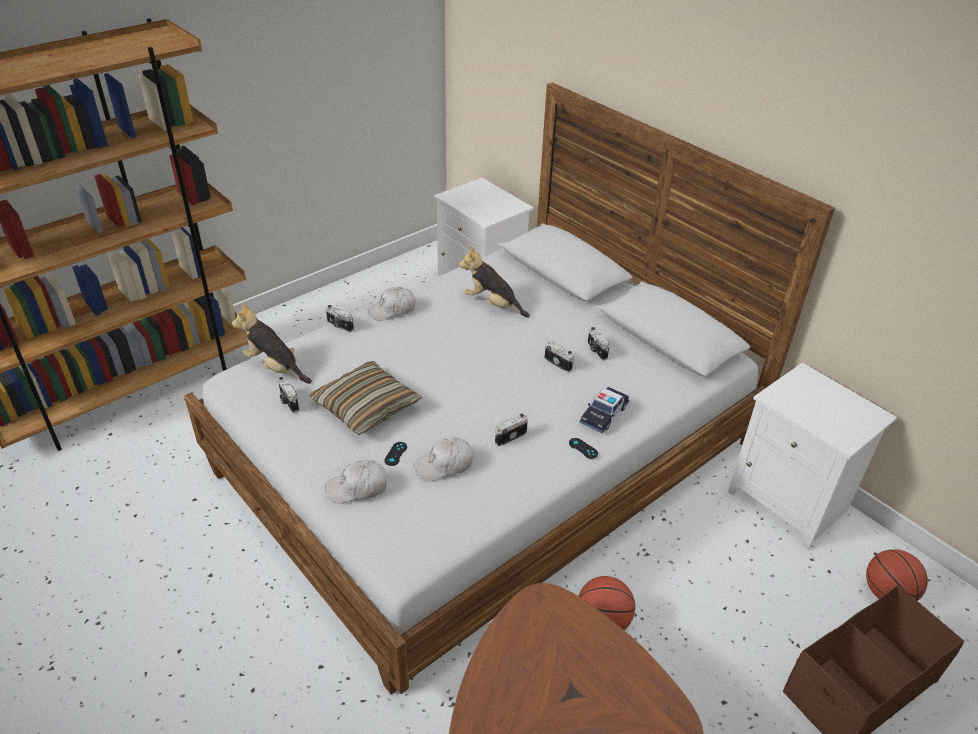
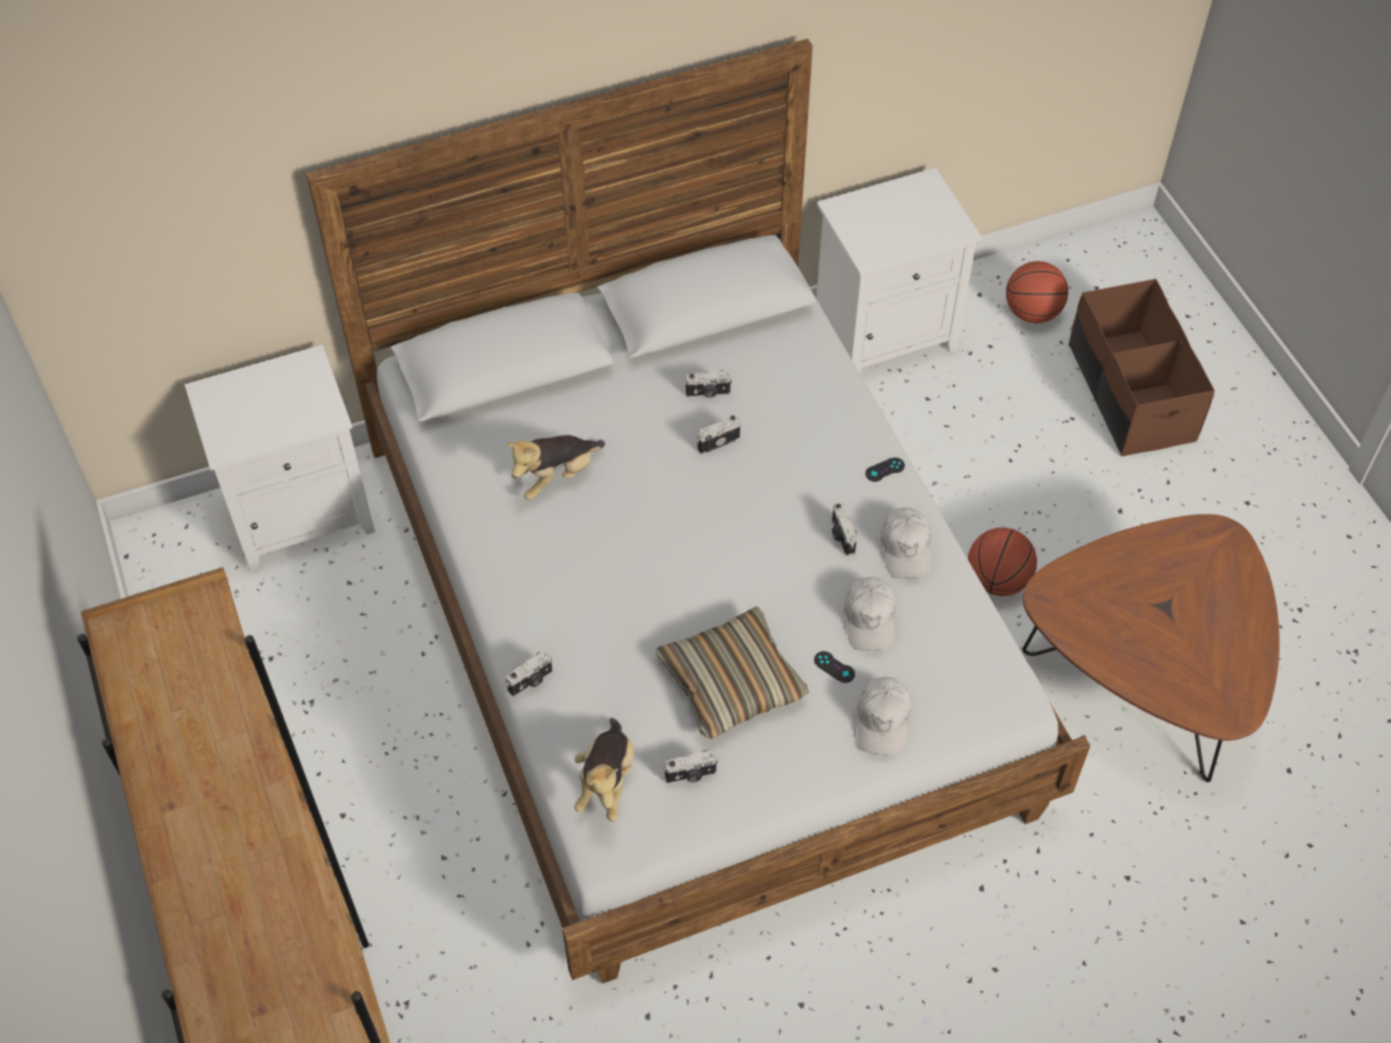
camera: 70 degrees left, 15 degrees up
plush toy [232,303,312,384] -> plush toy turned 45 degrees counterclockwise [574,718,634,822]
white cap [367,287,416,321] -> white cap moved to [880,508,932,579]
toy car [580,387,629,433] -> none

